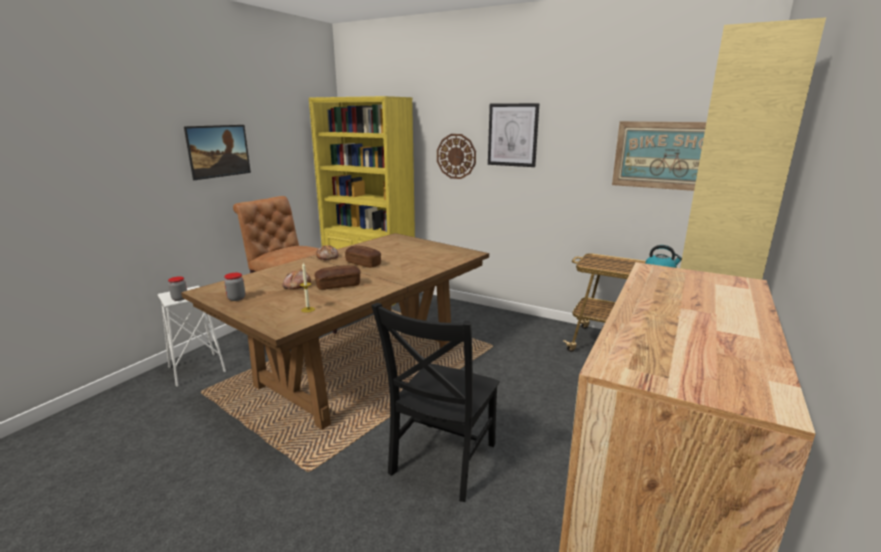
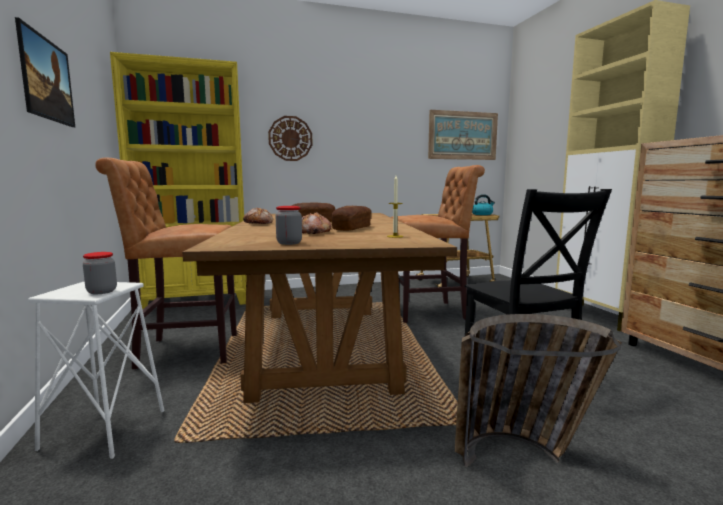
camera: 45 degrees left, 10 degrees down
picture [488,103,540,167] -> none
none -> brown stool [391,165,485,323]
none -> basket [455,314,622,468]

